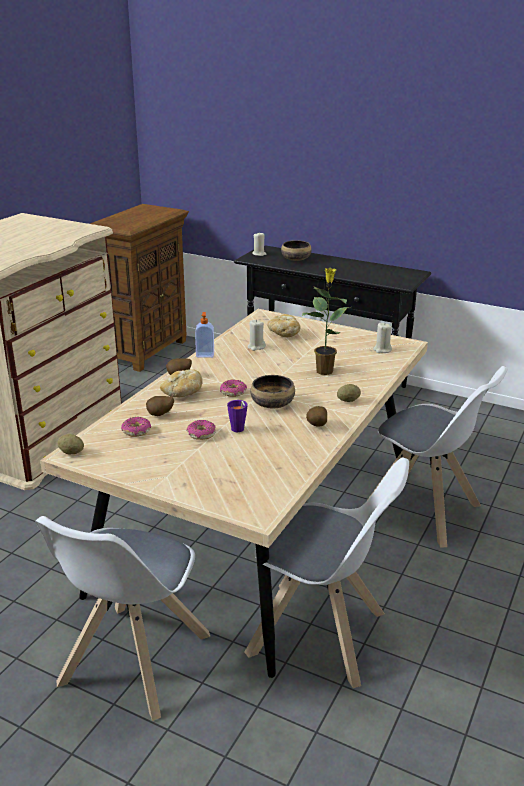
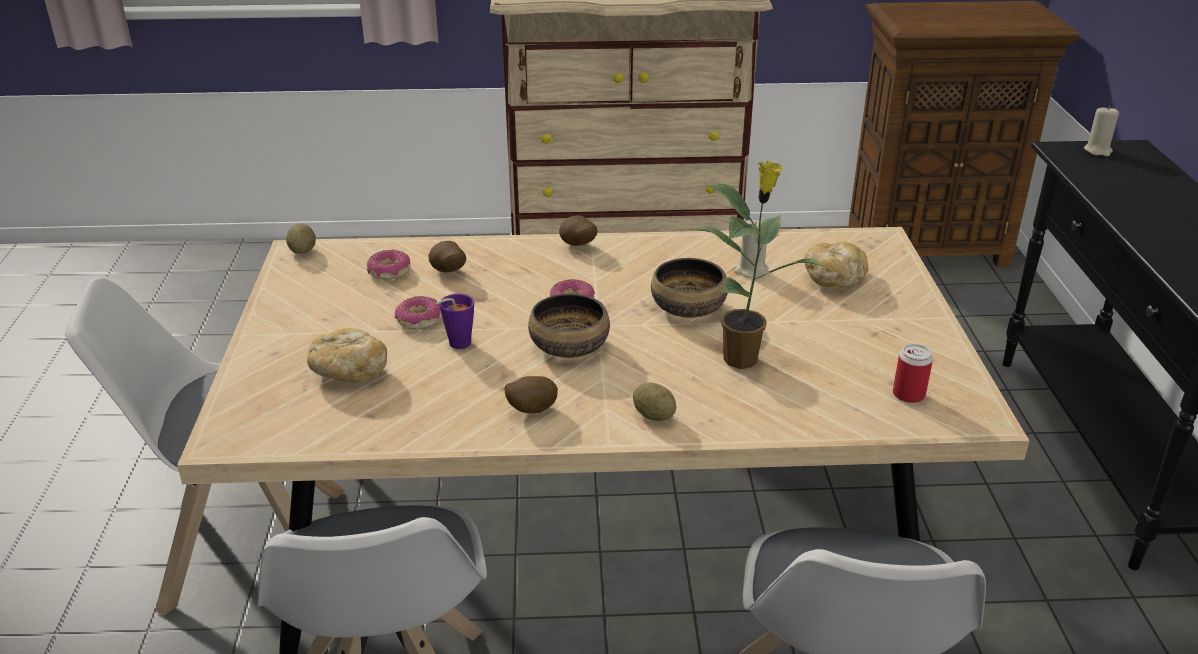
camera: 60 degrees right, 5 degrees up
bread [160,369,203,397] -> bread moved to [307,328,387,382]
soap dispenser [195,312,214,358] -> none
bowl [281,240,312,261] -> bowl moved to [651,258,728,318]
beige candle [373,323,392,353] -> can [893,344,933,403]

